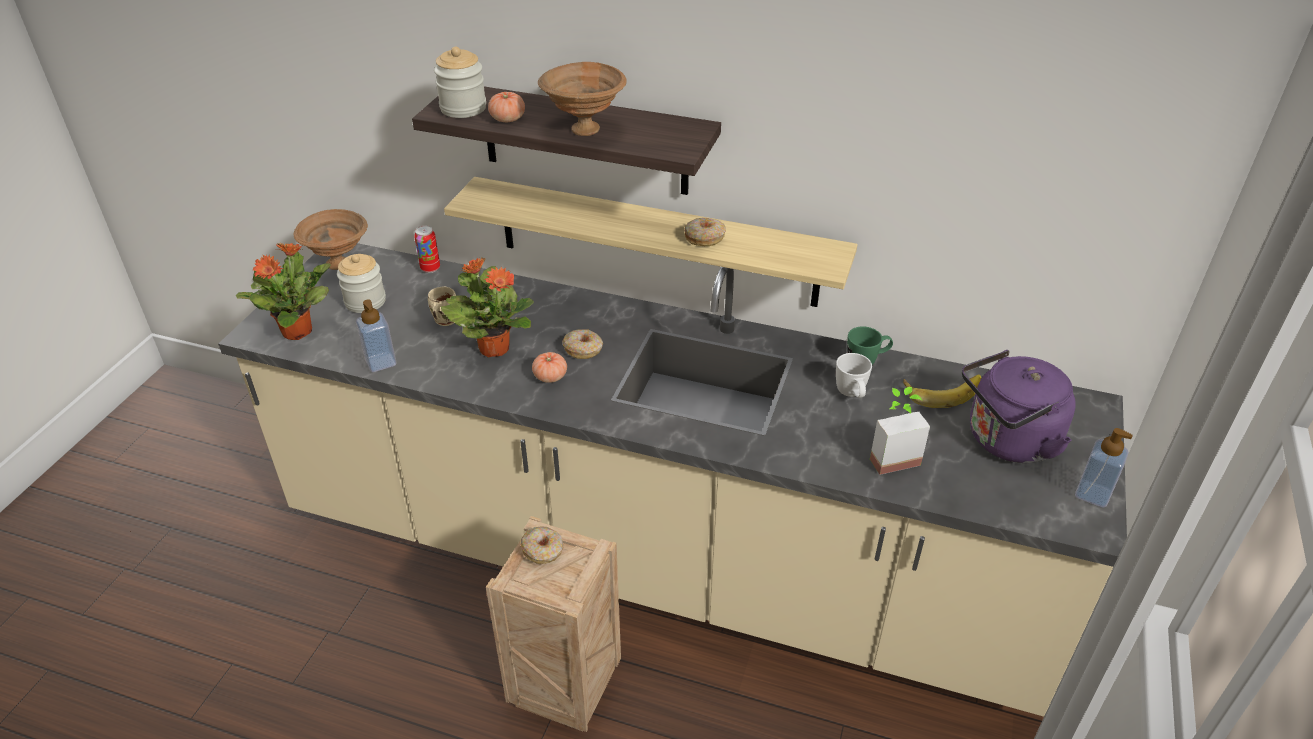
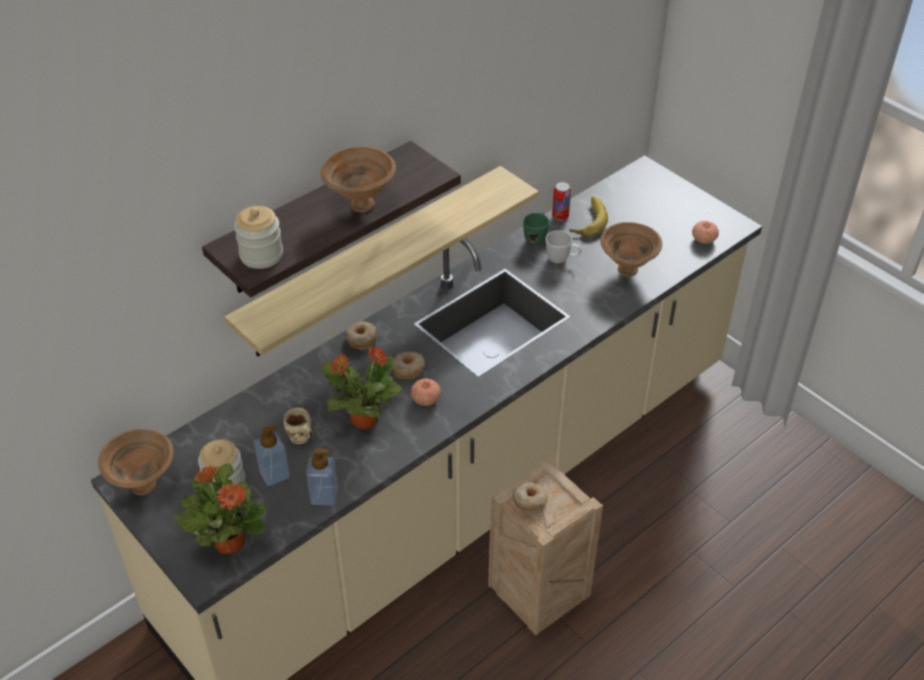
camera: 60 degrees left, 5 degrees up
can [414,225,440,273] -> can moved to [552,182,571,221]
tomato [488,92,525,122] -> tomato moved to [692,221,719,244]
donut [684,218,726,246] -> donut moved to [346,321,377,350]
potted plant [870,387,930,475] -> brown bowl [600,222,662,277]
purple kettle [962,350,1076,463] -> none
soap dispenser [1075,428,1133,508] -> soap dispenser moved to [254,425,290,486]

